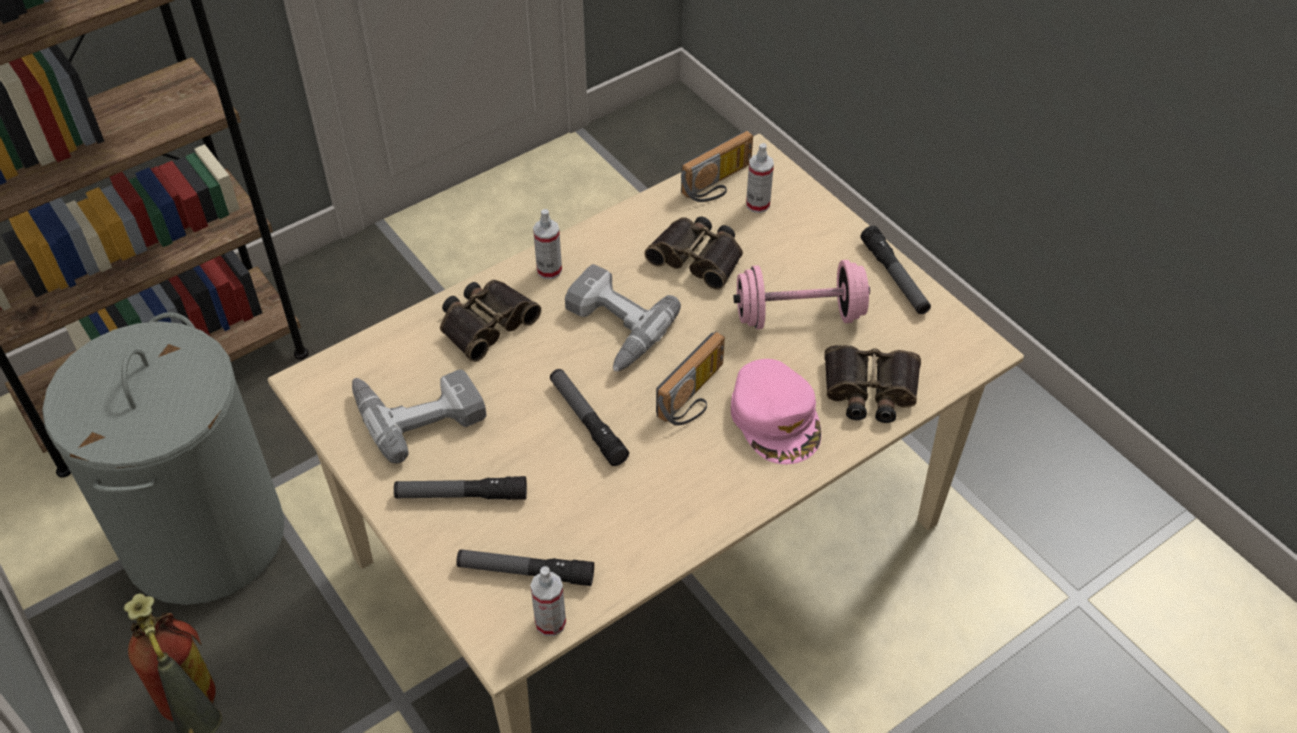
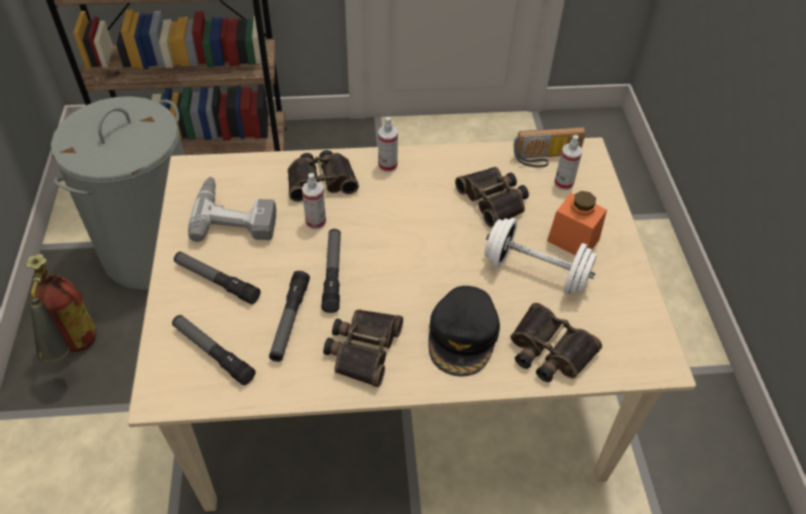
camera: 30 degrees right, 0 degrees up
spray bottle [530,566,566,636] -> spray bottle moved to [302,173,326,229]
power drill [565,264,681,372] -> none
radio [656,331,725,425] -> none
pink cap [731,359,821,464] -> black cap [428,286,500,376]
pink dumbbell [734,260,870,329] -> white dumbbell [484,218,597,294]
flashlight [861,226,931,314] -> flashlight moved to [269,271,310,362]
none -> binoculars [323,309,403,387]
none -> orange jar [547,191,607,256]

